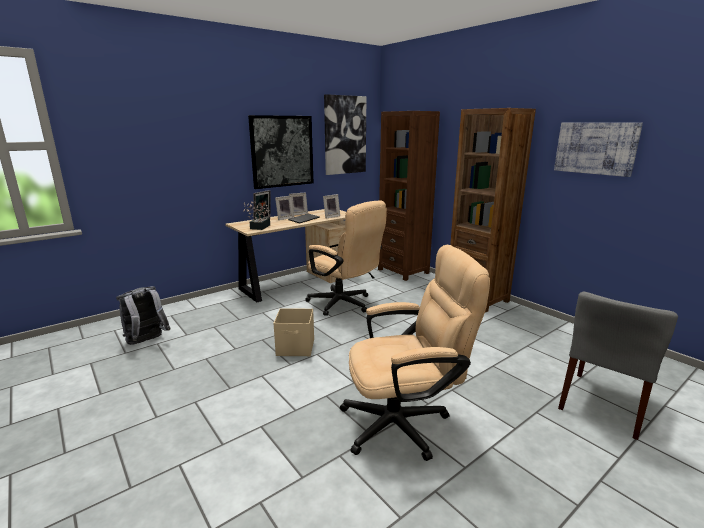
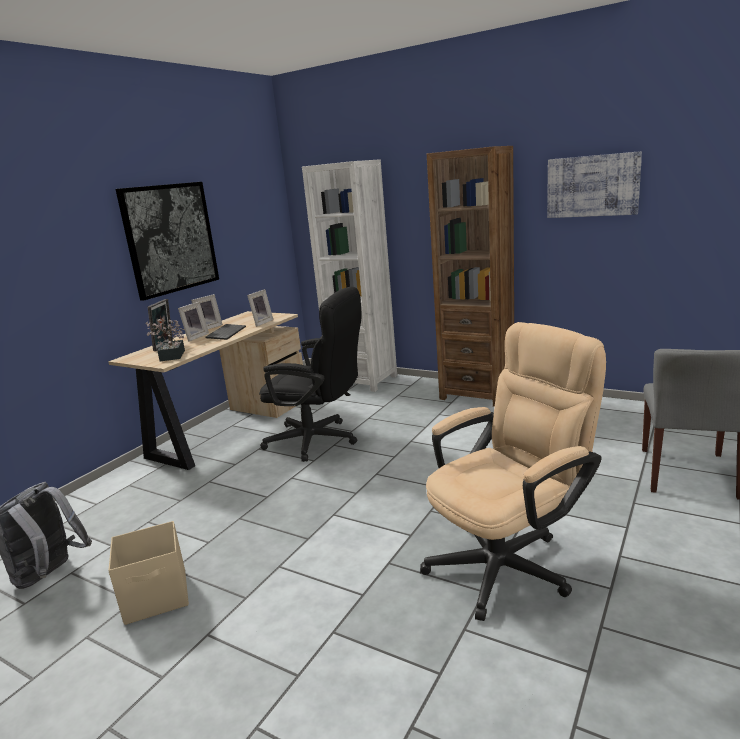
camera: 20 degrees left, 0 degrees up
beige storage box [273,308,314,356] -> beige storage box moved to [108,521,189,625]
beige office chair [305,200,387,316] -> black office chair [259,286,362,462]
picture [324,94,366,175] -> none
brown bookcase [378,111,440,281] -> white bookcase [302,159,397,392]

